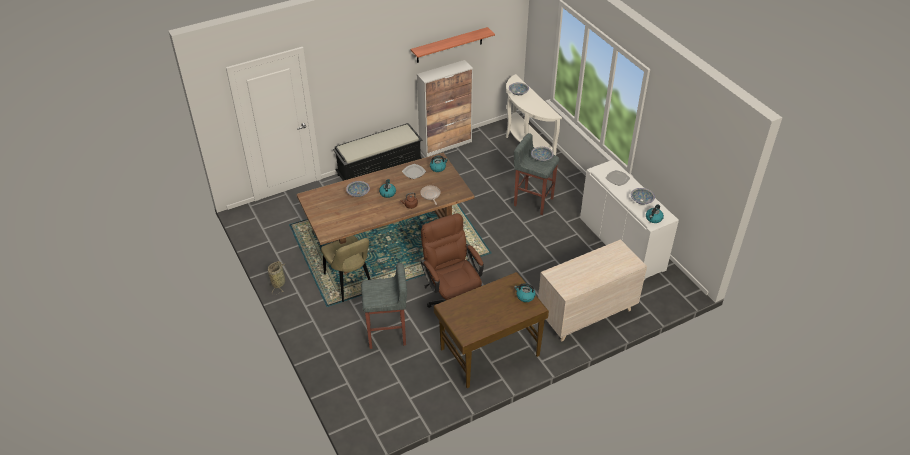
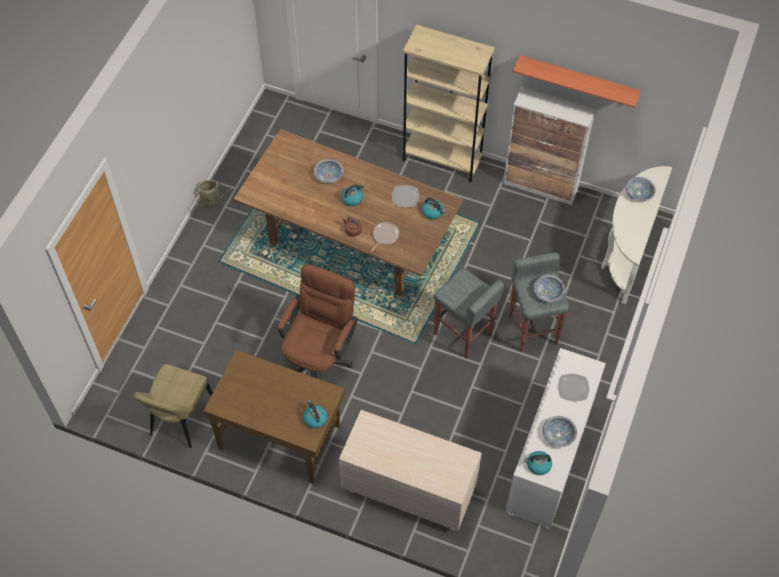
camera: 50 degrees right, 15 degrees up
beige chair [321,235,371,302] -> beige chair moved to [134,364,213,448]
black bench [333,123,422,181] -> beige bookcase [402,25,495,182]
grey stool [361,263,407,349] -> grey stool moved to [434,268,504,359]

